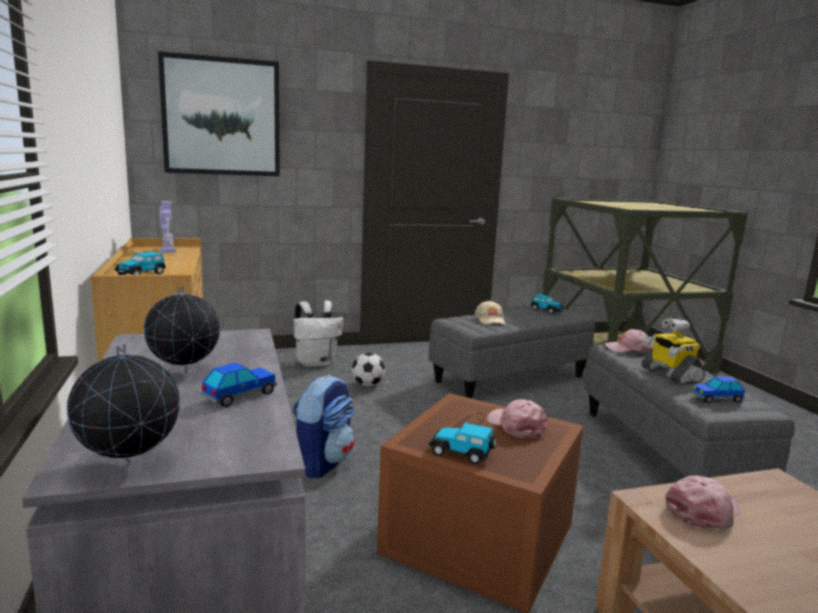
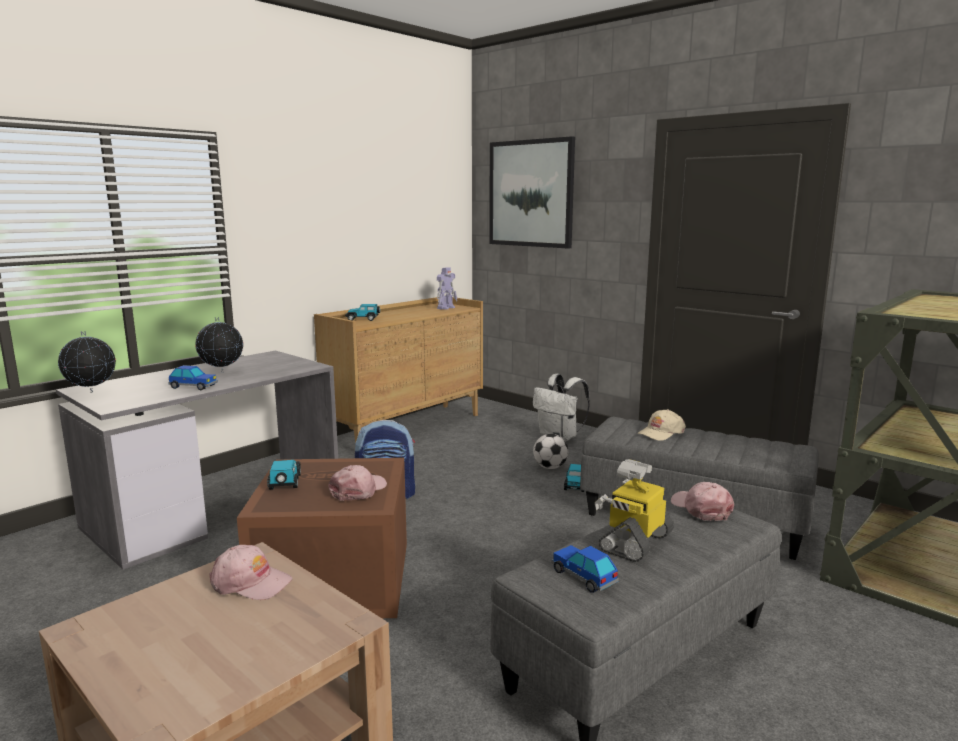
camera: 60 degrees right, 0 degrees up
toy car [530,294,564,314] -> toy car moved to [564,464,584,492]

